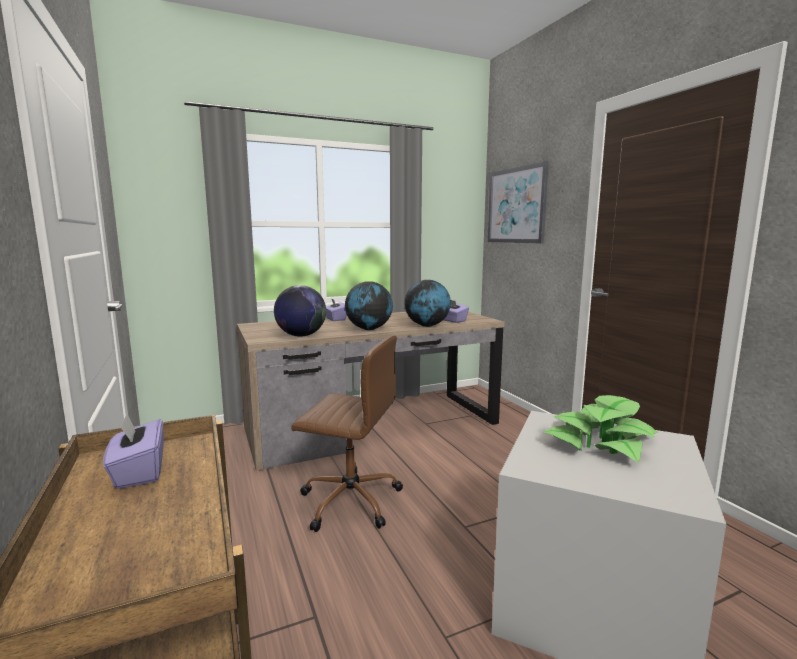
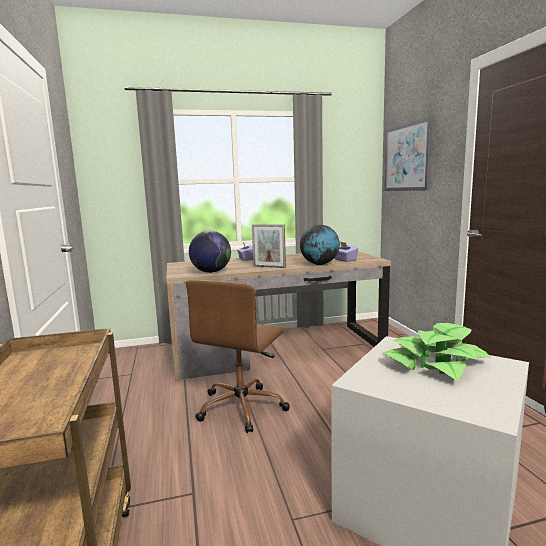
camera: 10 degrees right, 0 degrees up
purple tissue box [103,414,164,489] -> none
brown office chair [291,336,403,532] -> brown office chair turned 90 degrees clockwise [186,280,290,433]
globe [345,281,393,330] -> picture frame [252,224,286,268]

